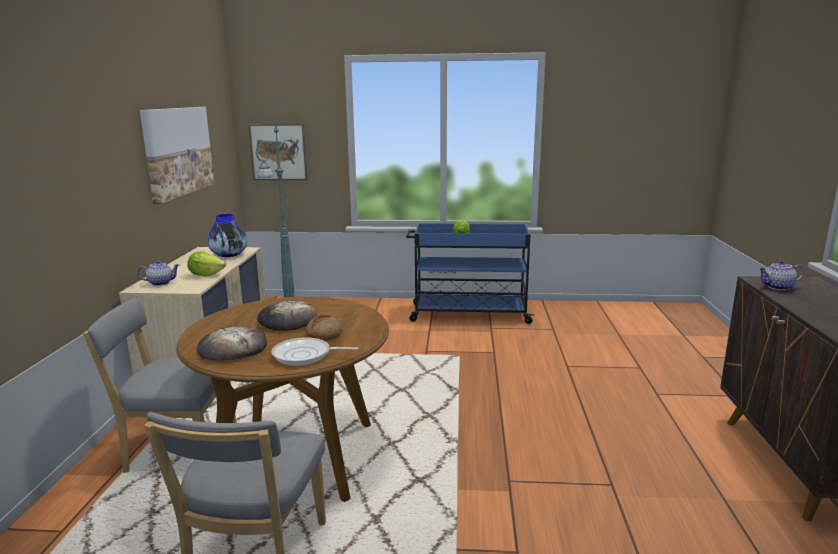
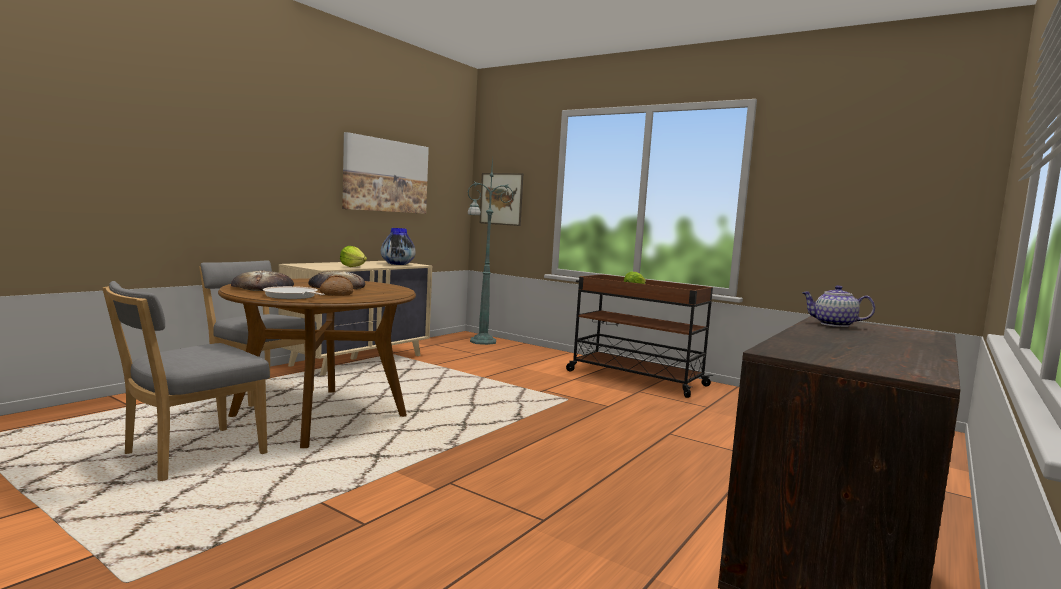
camera: 30 degrees right, 10 degrees down
teapot [137,260,179,286] -> none
blue cart [406,223,534,324] -> brown cart [566,274,713,398]

